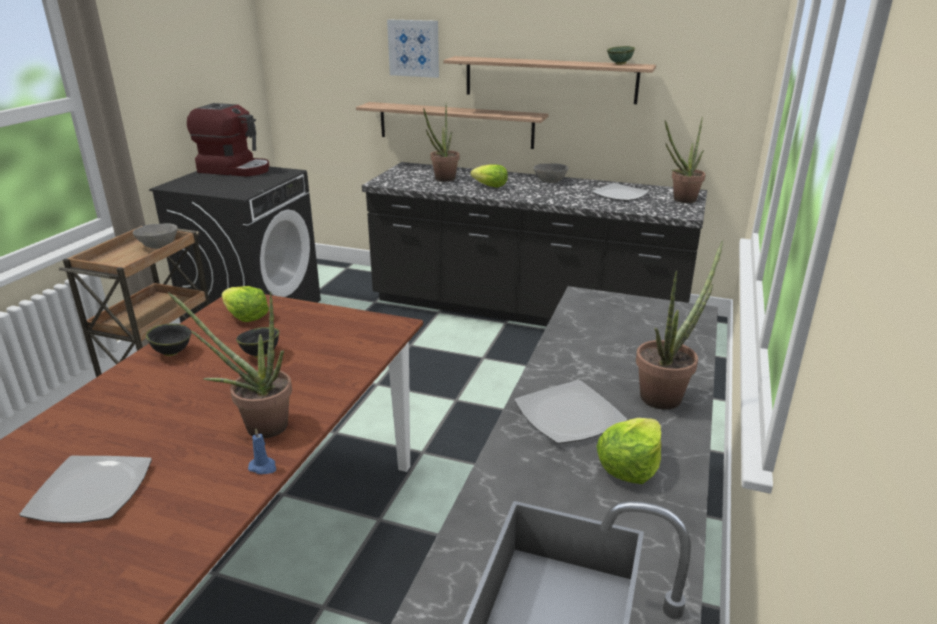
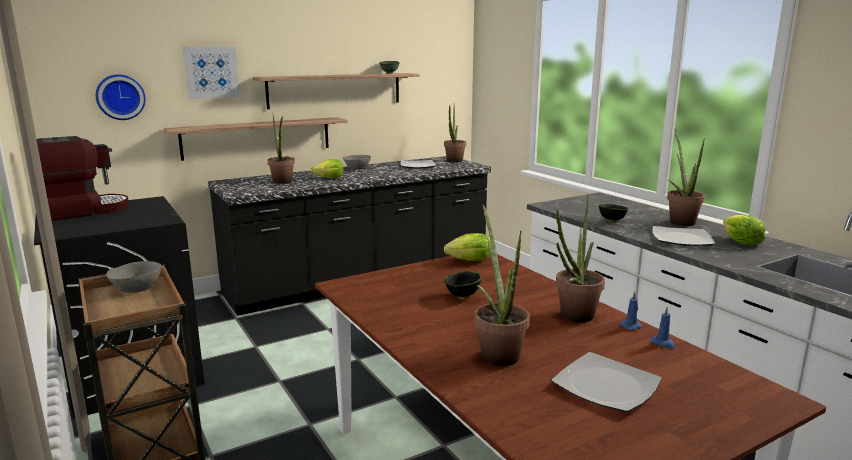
camera: 50 degrees left, 10 degrees down
black bowl [146,324,192,356] -> black bowl moved to [599,204,629,222]
lettuce [221,286,269,322] -> lettuce moved to [444,233,491,261]
none -> wall clock [96,74,146,120]
none -> potted plant [474,205,530,366]
none -> blue candle [651,307,676,349]

